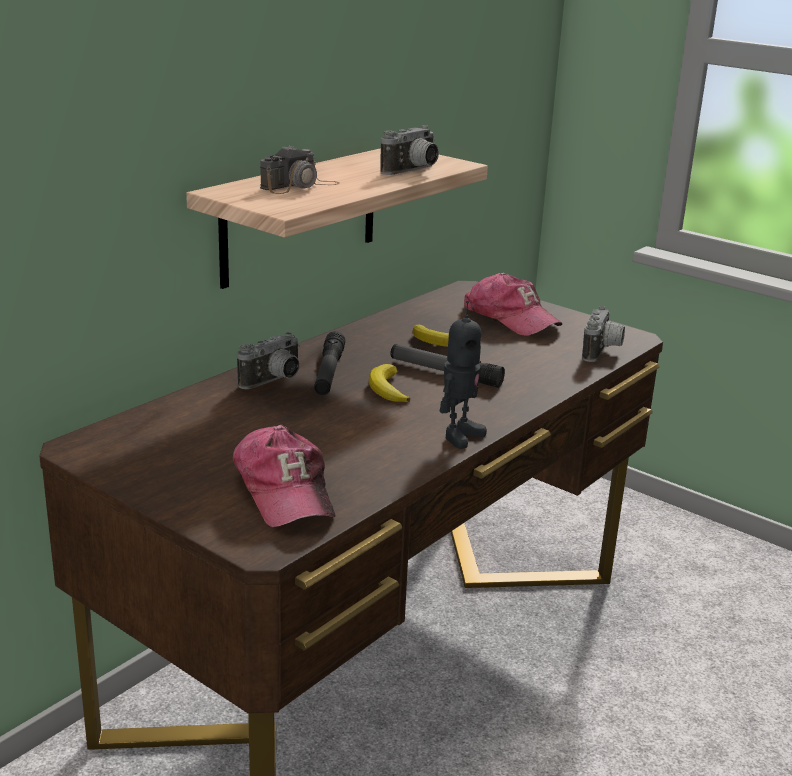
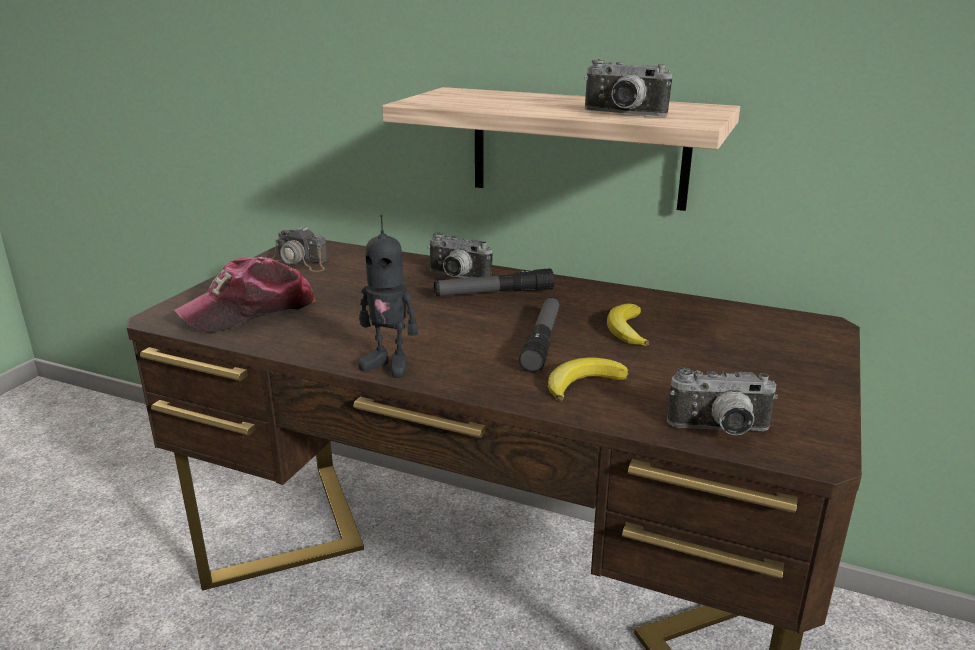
camera: 75 degrees right, 0 degrees up
camera [260,145,340,194] -> camera moved to [271,226,328,272]
banana [369,364,410,402] -> banana moved to [548,358,629,401]
cap [464,273,562,336] -> none

